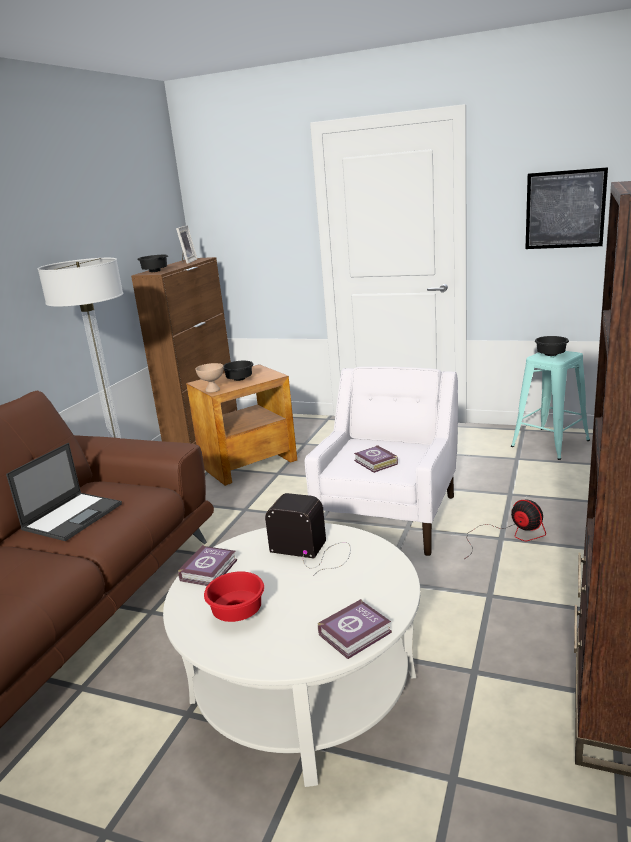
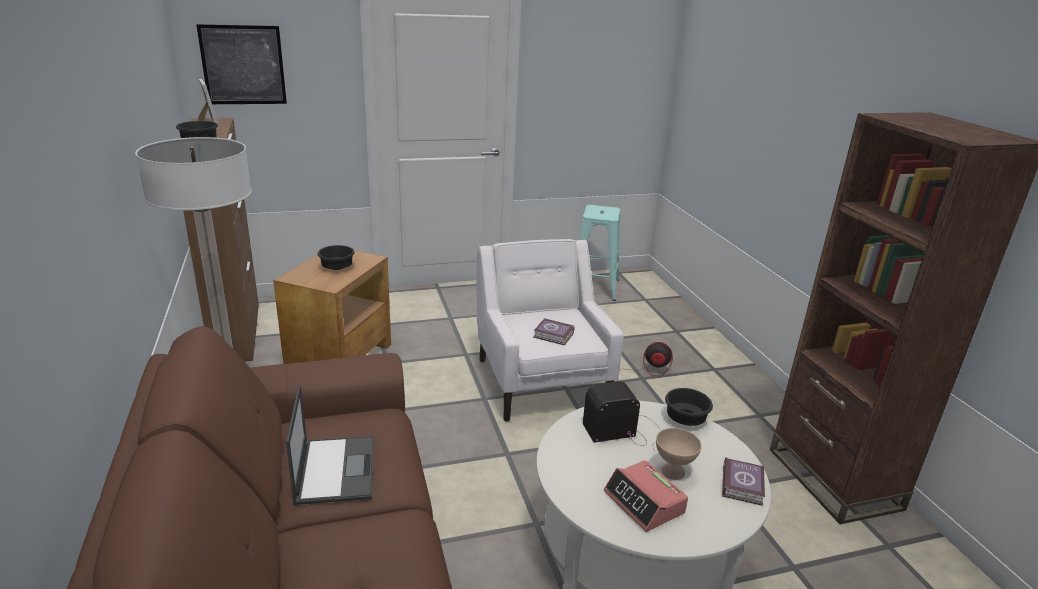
camera: 40 degrees left, 5 degrees up
book [178,545,237,586] -> none
beige bowl [196,363,223,392] -> beige bowl moved to [656,428,702,480]
red bowl [204,571,264,622] -> alarm clock [604,460,688,532]
picture [525,167,608,249] -> picture moved to [196,24,287,104]
black bowl [535,336,569,356] -> black bowl moved to [665,388,713,426]

